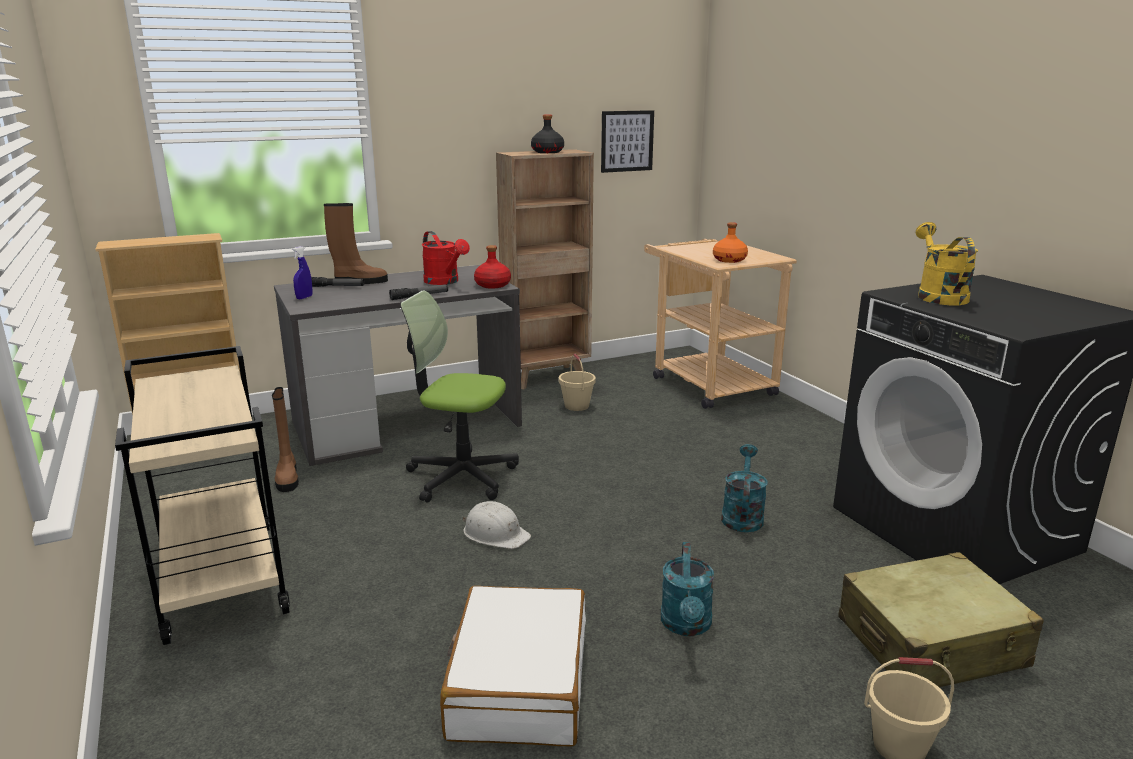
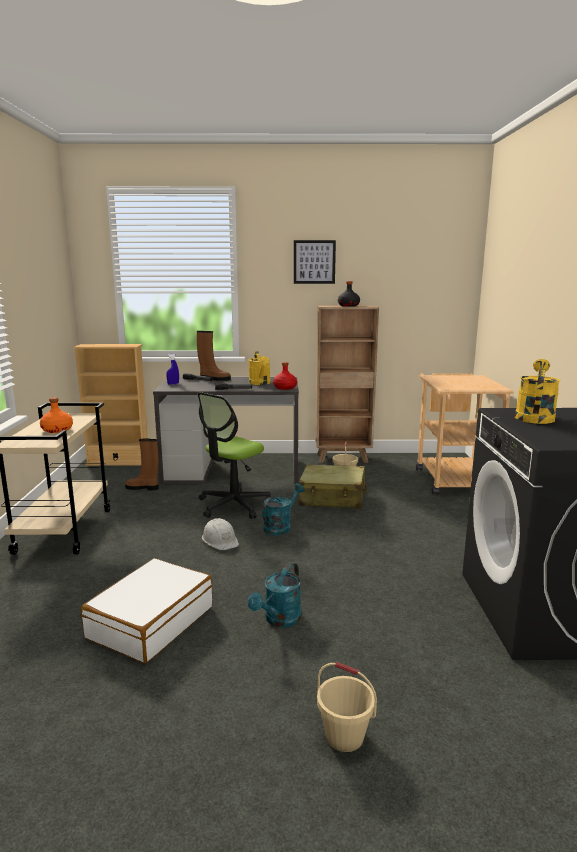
camera: 25 degrees right, 5 degrees down
brown boot [272,387,299,492] -> brown boot turned 90 degrees clockwise [125,438,159,490]
office chair [400,290,519,503] -> office chair turned 90 degrees counterclockwise [197,392,270,519]
red watering can [422,231,470,285] -> yellow watering can [249,351,271,385]
picture [601,110,654,173] -> picture moved to [294,240,336,284]
orange bottle [713,222,748,263] -> orange bottle moved to [40,397,73,433]
turquoise watering can [721,444,768,532] -> turquoise watering can moved to [262,483,305,535]
beige suitcase [838,552,1044,687] -> beige suitcase moved to [298,464,368,508]

